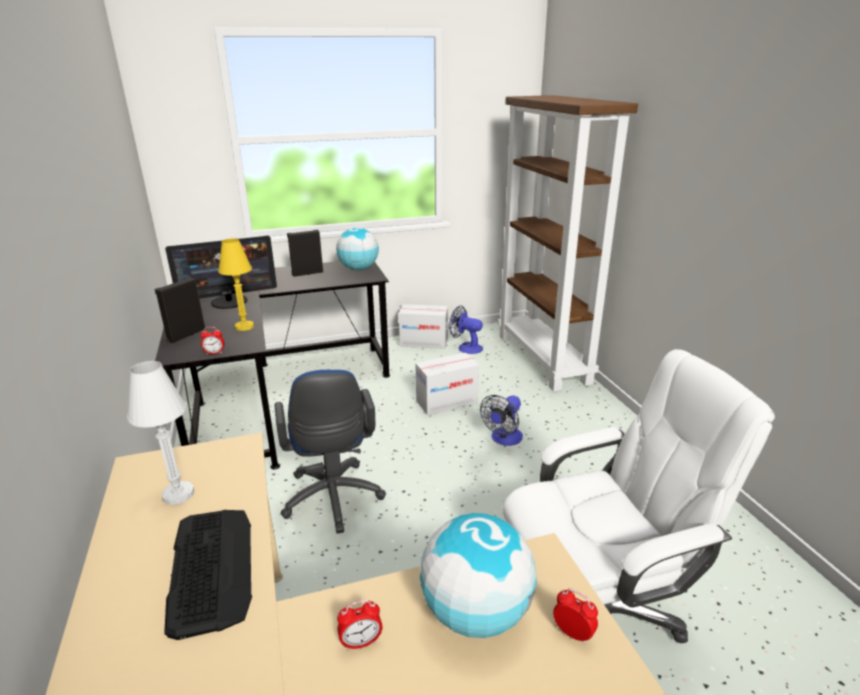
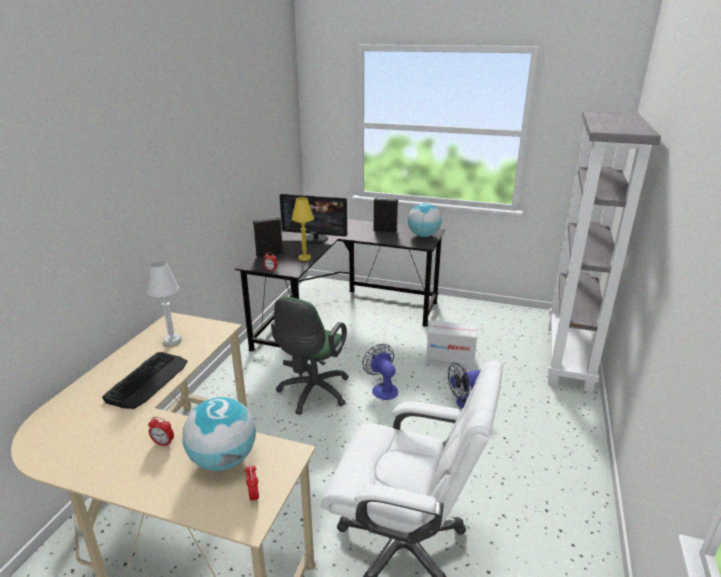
camera: 35 degrees right, 0 degrees up
blue office chair [275,370,386,534] -> green office chair [271,297,349,415]
cardboard box [399,304,448,349] -> none
fan [449,305,483,354] -> fan moved to [362,344,398,400]
brown bookcase [498,95,638,391] -> grey bookcase [548,110,661,393]

